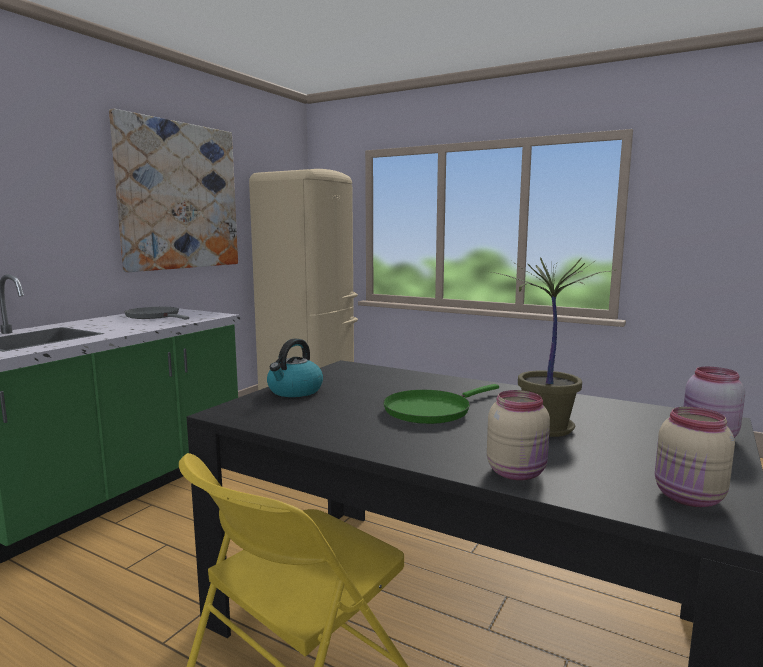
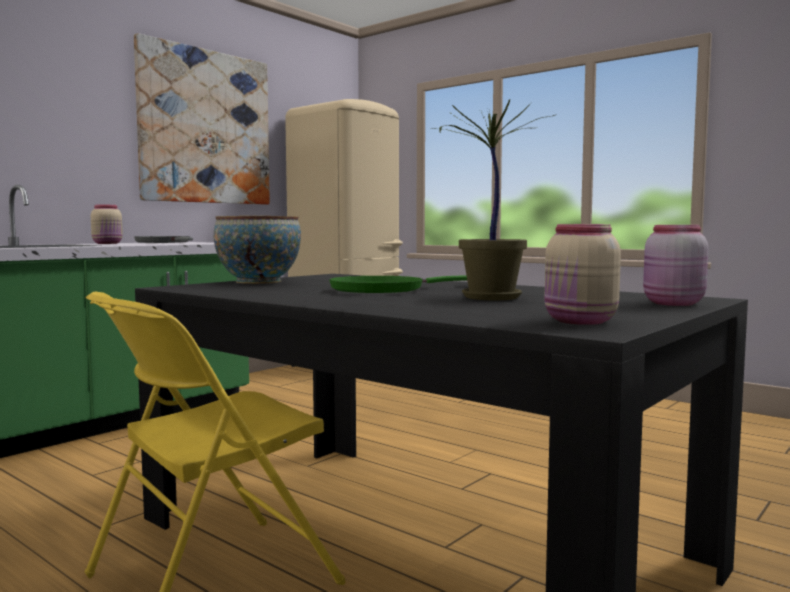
camera: 10 degrees right, 5 degrees down
kettle [267,338,323,397] -> bowl [214,216,301,284]
beige jar [487,390,550,480] -> beige jar moved to [91,205,123,244]

